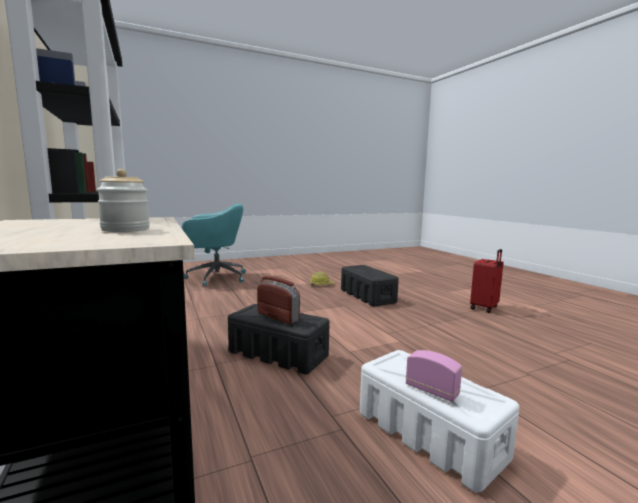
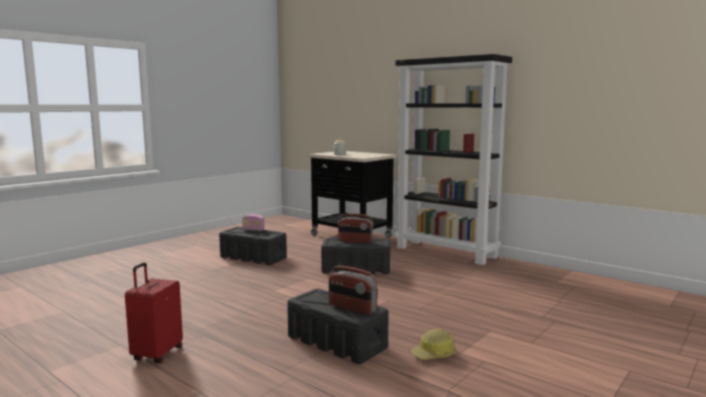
camera: 155 degrees right, 0 degrees up
turquoise office chair [182,204,246,286] -> none
white storage box [360,350,519,492] -> black storage box [219,227,287,265]
none -> radio [329,265,377,314]

